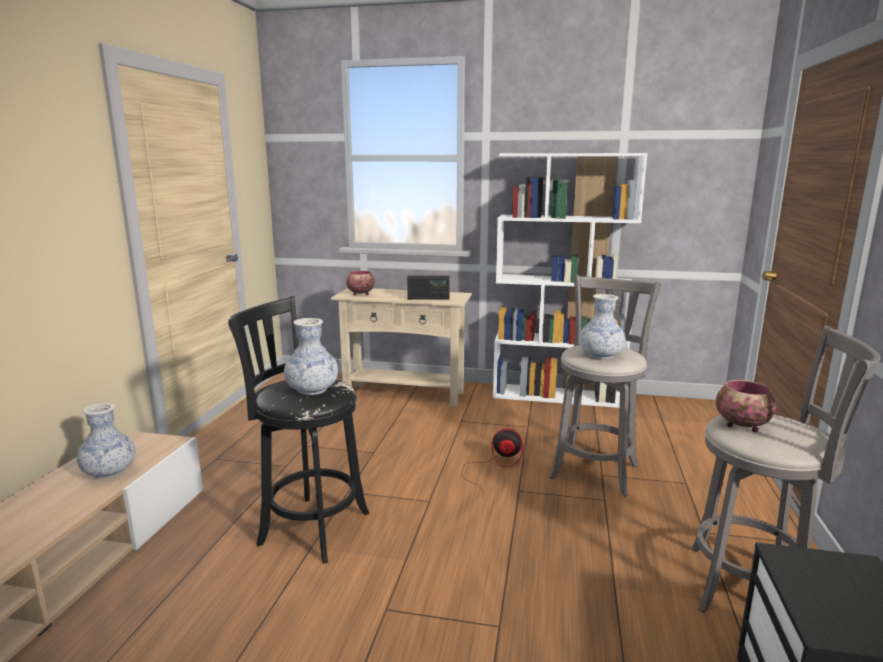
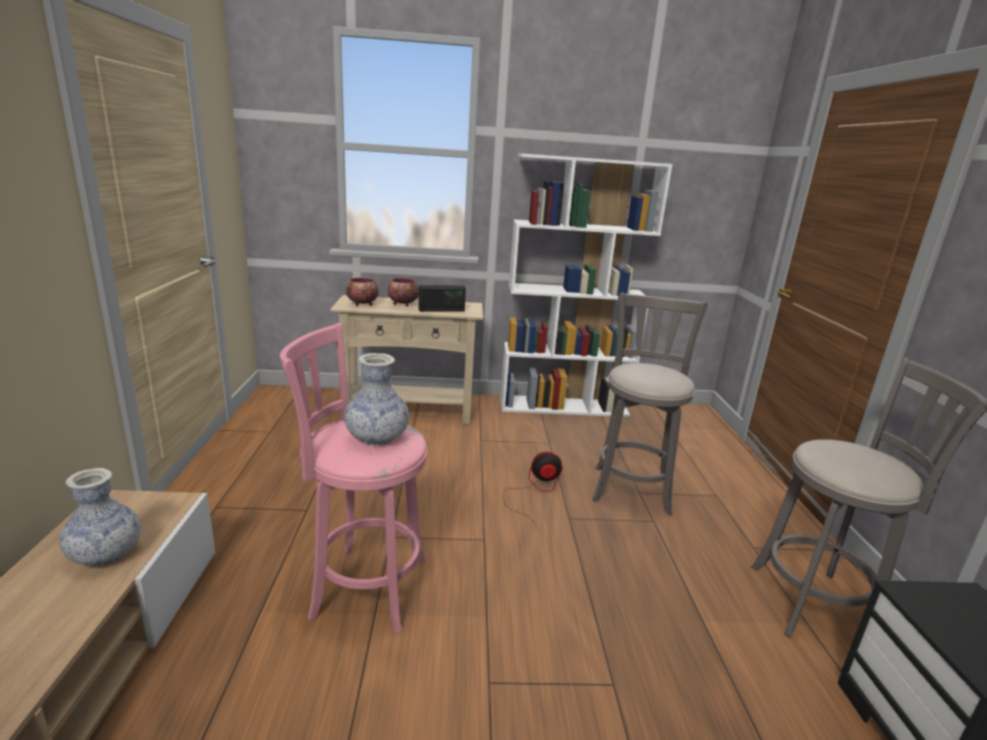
camera: 15 degrees left, 5 degrees up
black stool [228,296,369,564] -> pink stool [280,323,427,633]
vase [579,294,626,359] -> none
bowl [716,380,776,432] -> bowl moved to [388,278,419,306]

